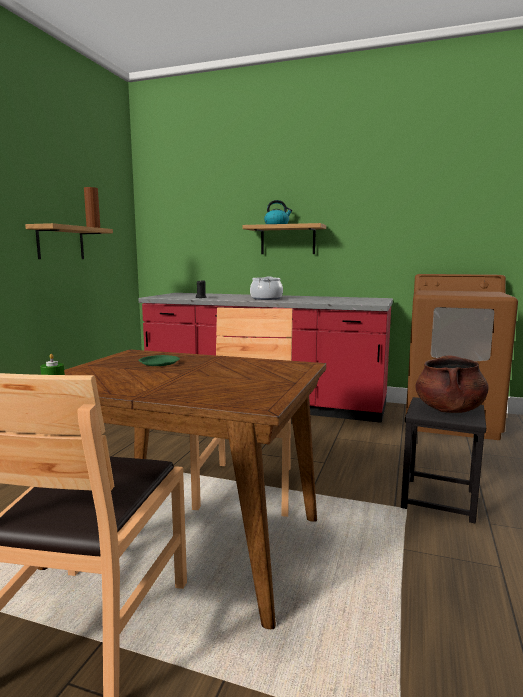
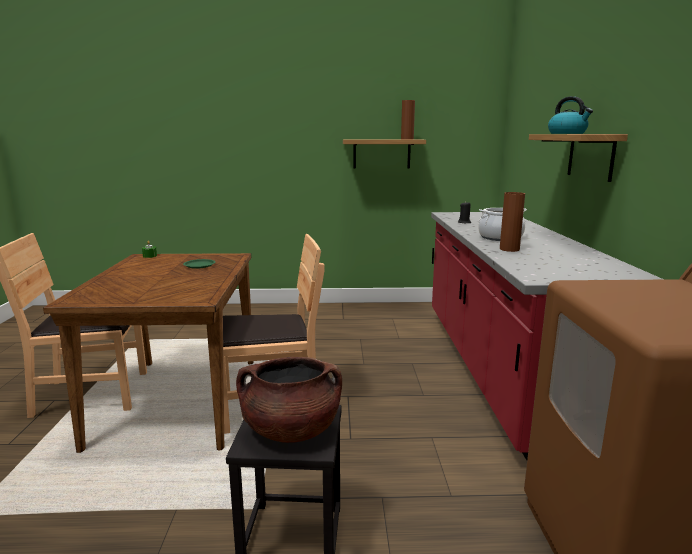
camera: 70 degrees right, 5 degrees up
none -> brown vase [500,192,525,252]

